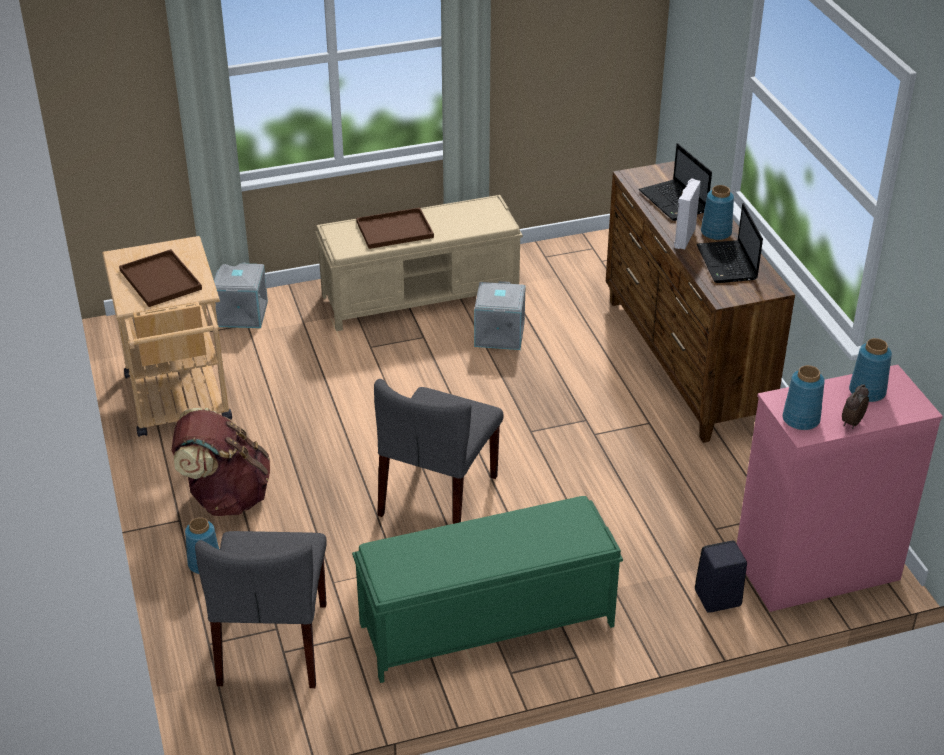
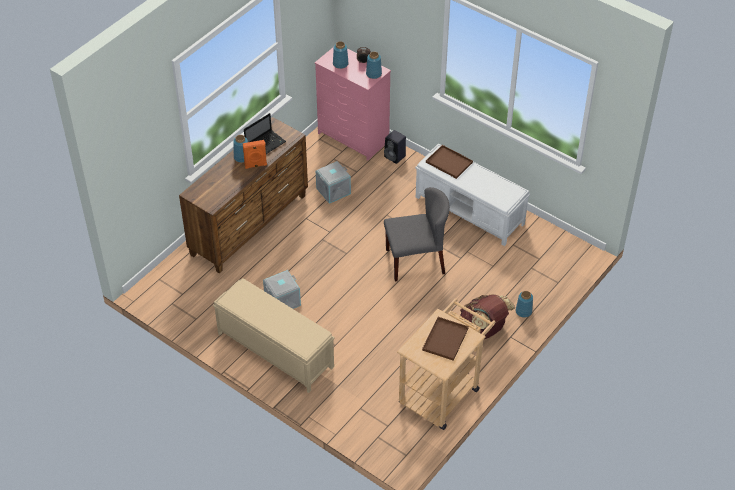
camera: 125 degrees left, 10 degrees up
grey chair [195,531,327,688] -> none
grey storage box [214,262,268,328] -> grey storage box moved to [316,161,351,204]
green bench [352,496,623,683] -> white bench [415,143,530,246]
brown tray [356,208,434,249] -> brown tray moved to [426,145,473,179]
laptop [639,143,712,221] -> none
white speaker [674,178,701,249] -> orange speaker [243,140,267,169]

